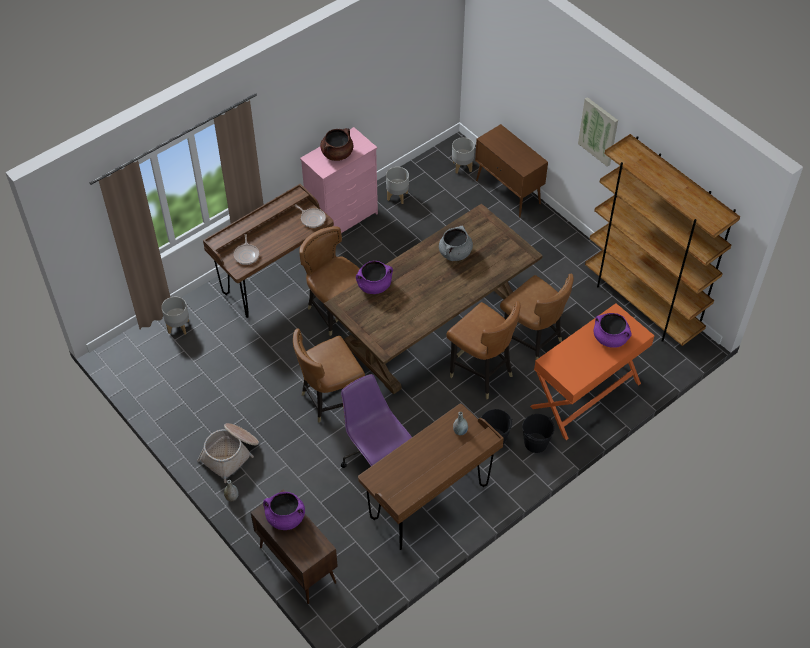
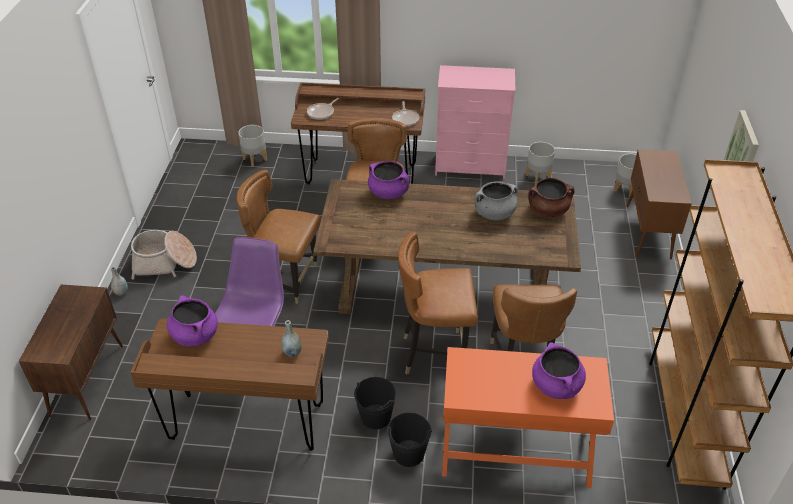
camera: 45 degrees right, 10 degrees down
purple cooking pot [263,492,305,530] -> purple cooking pot moved to [167,295,218,347]
brown cooking pot [320,128,353,161] -> brown cooking pot moved to [528,178,575,217]
brown chair [446,301,520,399] -> brown chair turned 90 degrees clockwise [398,232,478,375]

